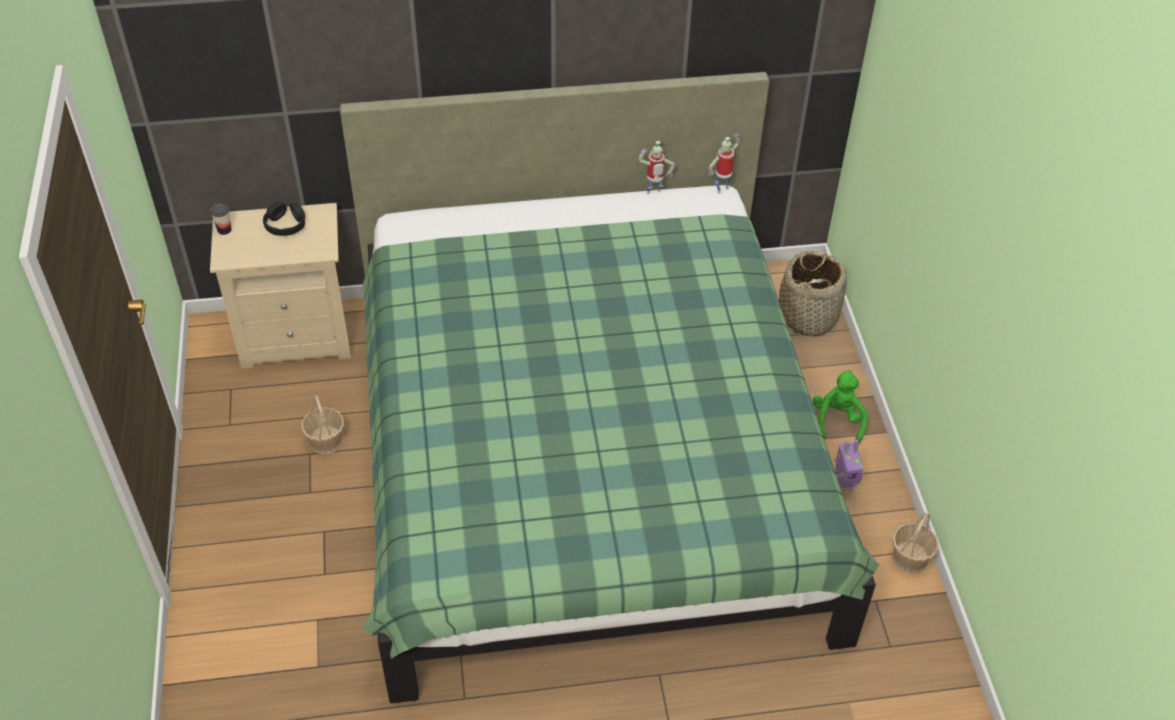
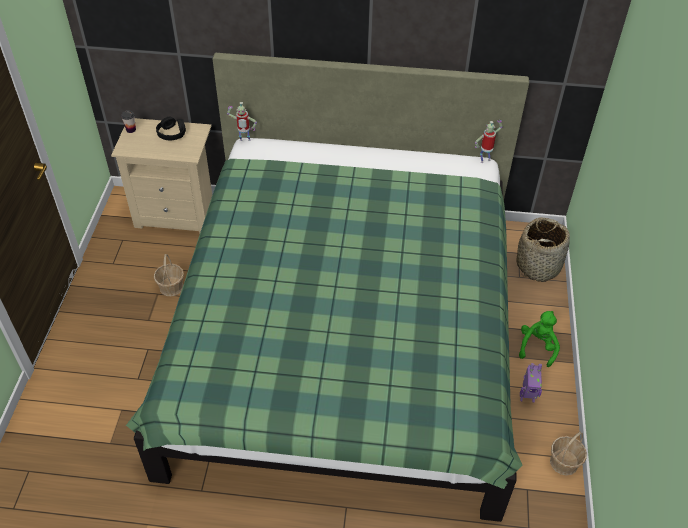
camera: 15 degrees right, 0 degrees up
toy robot [638,141,675,194] -> toy robot moved to [227,102,257,141]

